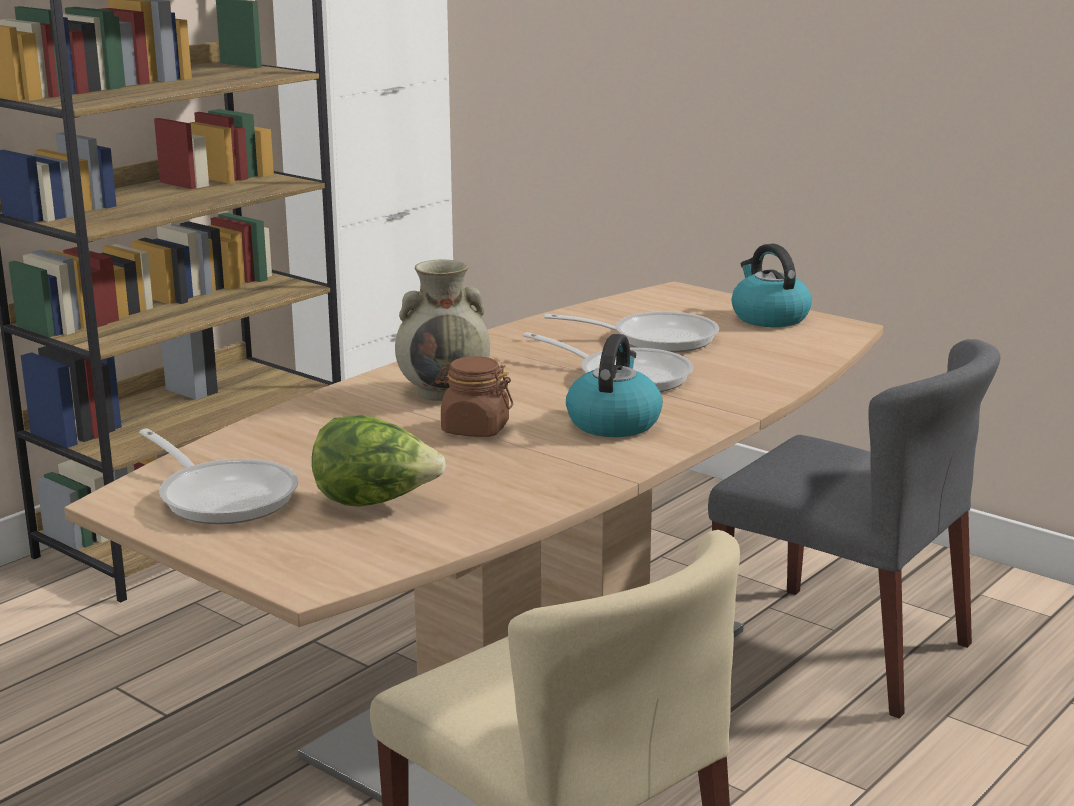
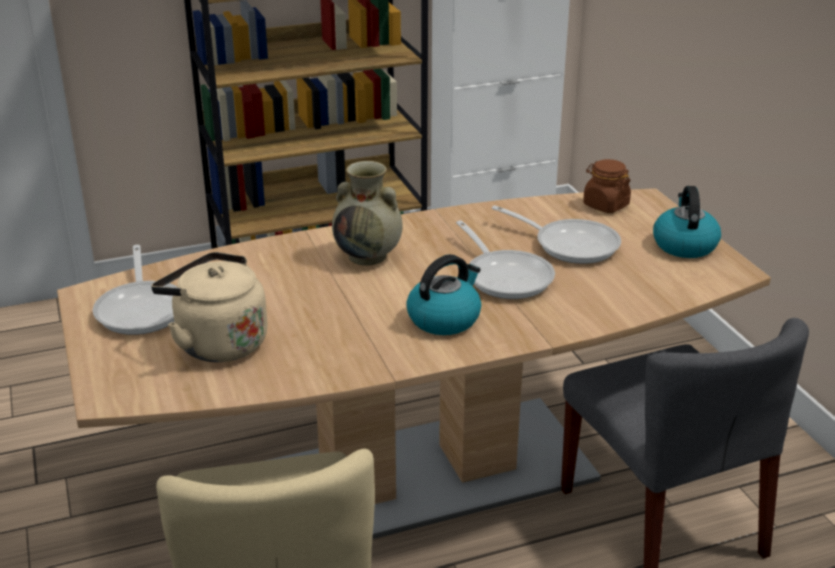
camera: 30 degrees right, 10 degrees up
lettuce [312,415,446,507] -> beige kettle [151,252,268,362]
brown jar [435,356,513,437] -> brown jar moved to [583,159,631,213]

